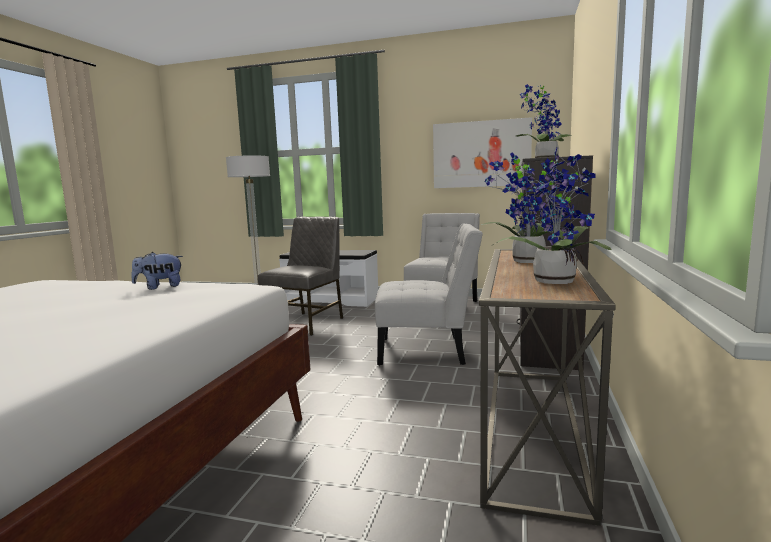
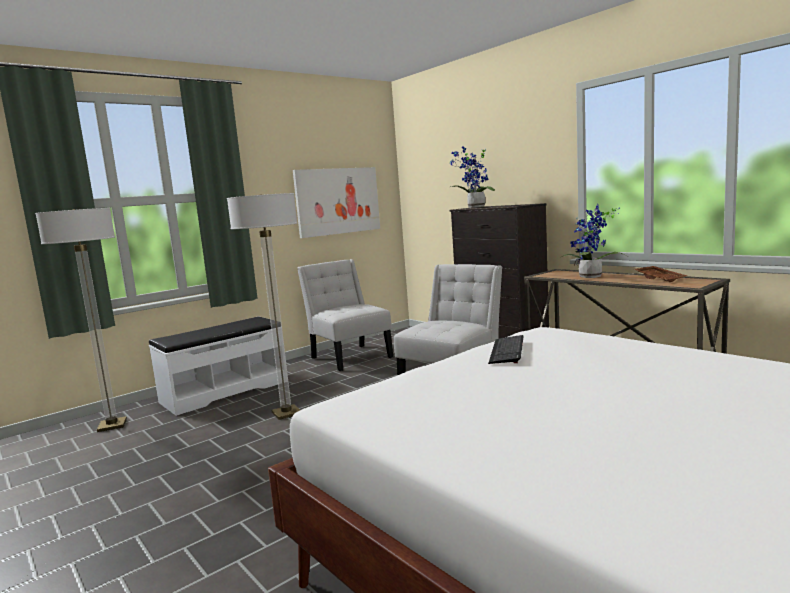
camera: 55 degrees left, 0 degrees up
plush toy [131,252,183,290] -> keyboard [488,335,524,364]
grey chair [258,217,343,336] -> floor lamp [227,193,300,420]
potted plant [493,148,611,284] -> brown tray [634,266,688,282]

